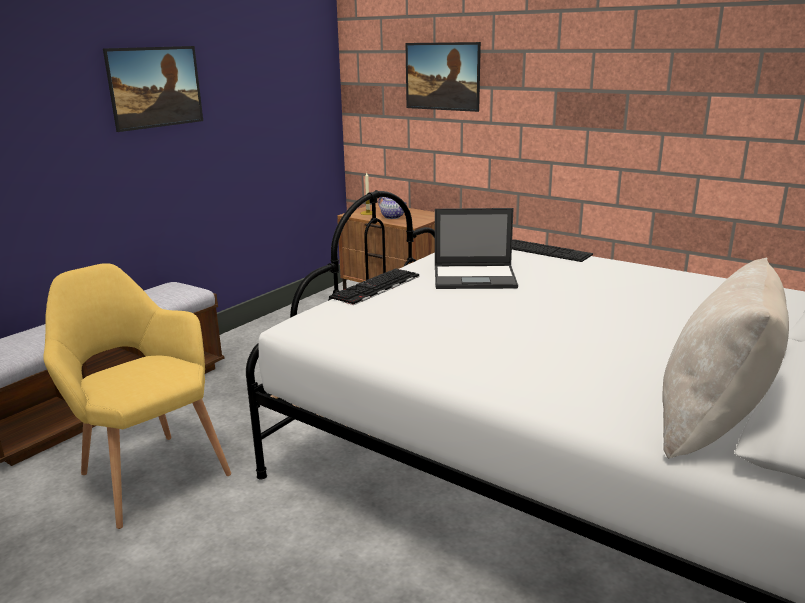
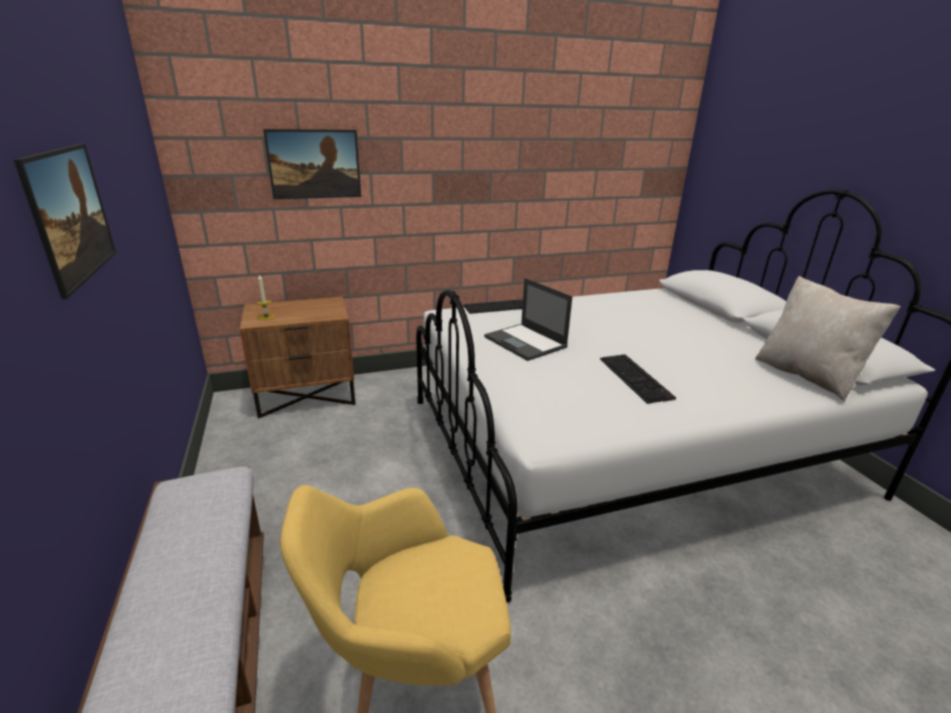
camera: 55 degrees left, 5 degrees up
keyboard [329,268,419,305] -> keyboard moved to [600,354,676,404]
teapot [378,197,406,219] -> none
laptop [435,208,518,289] -> laptop turned 105 degrees clockwise [484,278,573,361]

